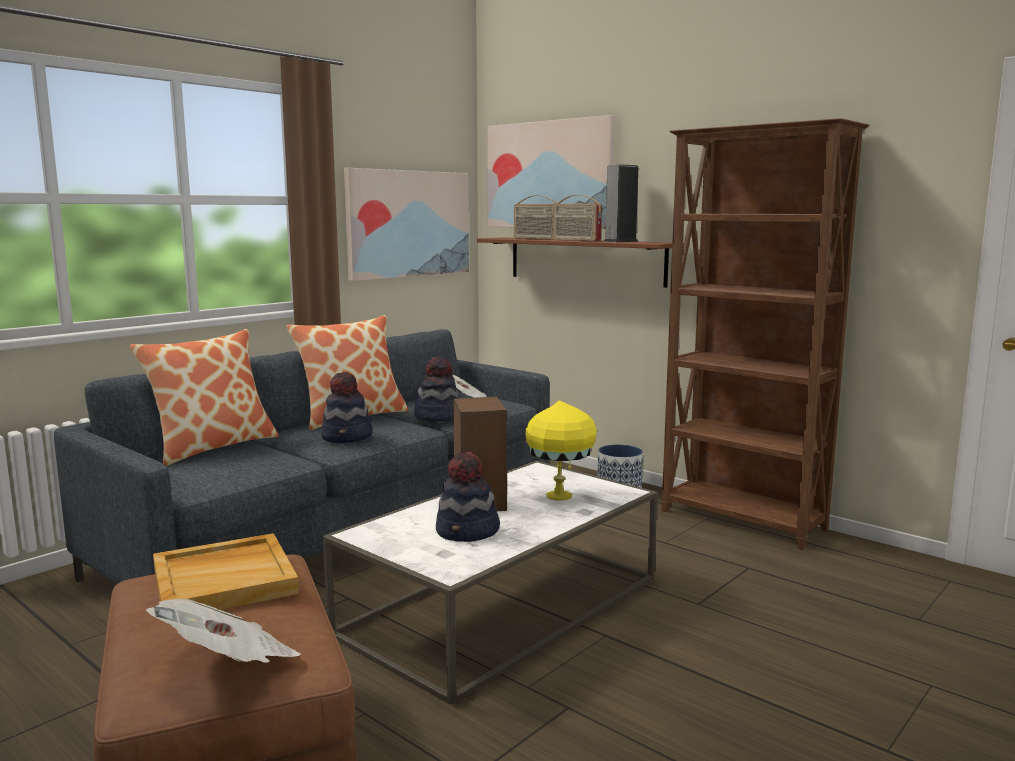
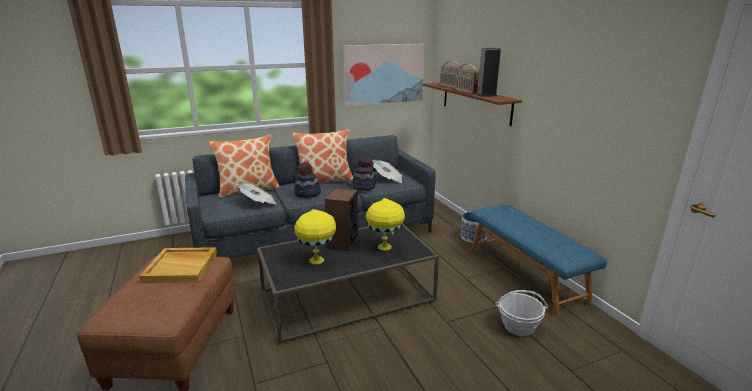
camera: 25 degrees right, 10 degrees up
newspaper [146,599,301,663] -> newspaper moved to [236,183,276,204]
white coffee table [323,461,658,705] -> black coffee table [257,223,439,344]
hat [436,452,500,542] -> yellow table lamp [294,209,336,265]
picture [487,115,615,229] -> none
brown bookcase [662,118,869,550] -> blue bench [470,204,607,317]
none -> basket [495,290,549,336]

